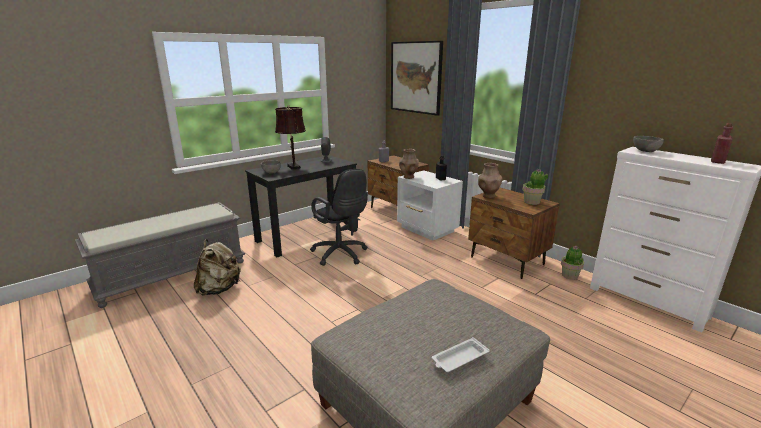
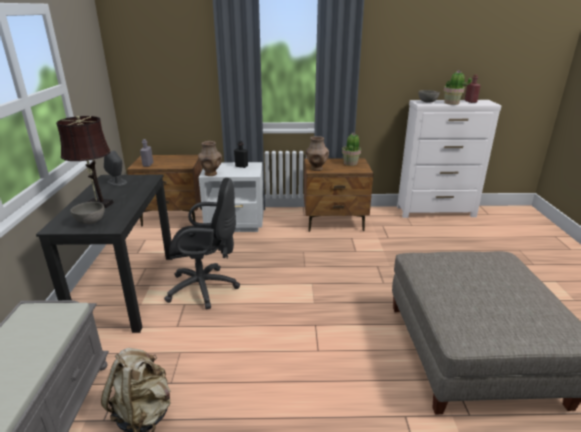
camera: 50 degrees left, 5 degrees up
picture [391,41,443,116] -> none
white tray [432,337,489,372] -> none
potted plant [561,245,584,280] -> potted plant moved to [443,70,472,105]

